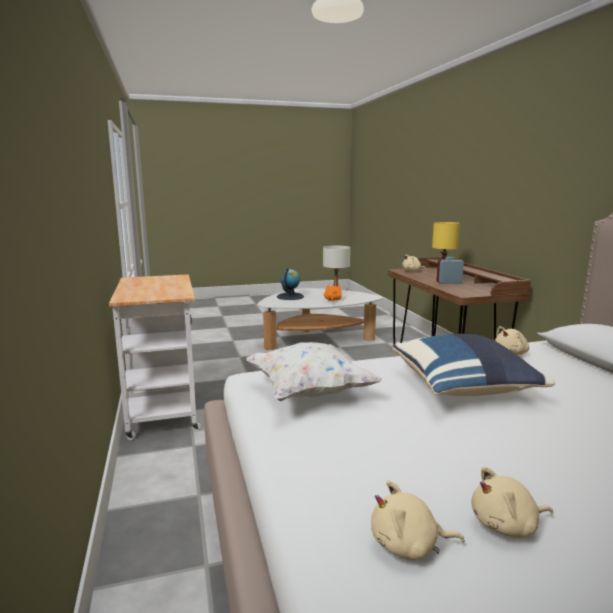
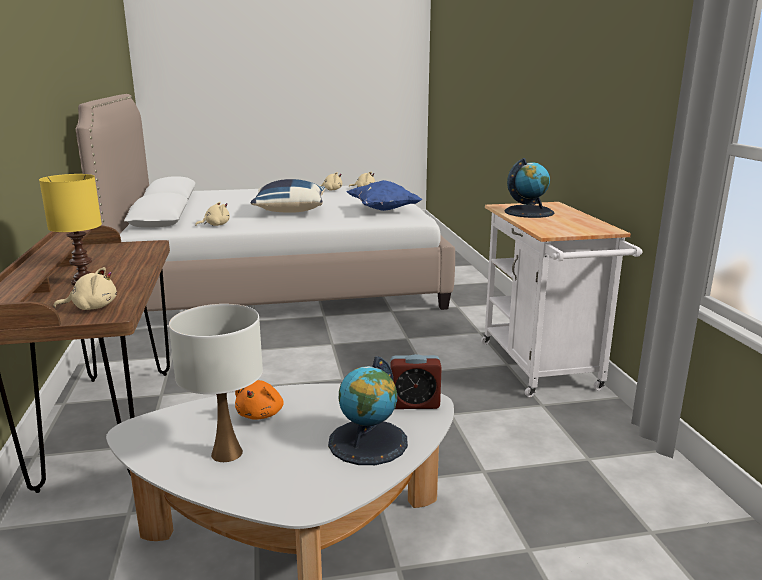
camera: 175 degrees left, 5 degrees up
white pillow [246,342,383,402] -> blue pillow [347,180,422,211]
alarm clock [436,257,464,284] -> alarm clock moved to [390,354,442,409]
none -> globe [505,158,554,218]

